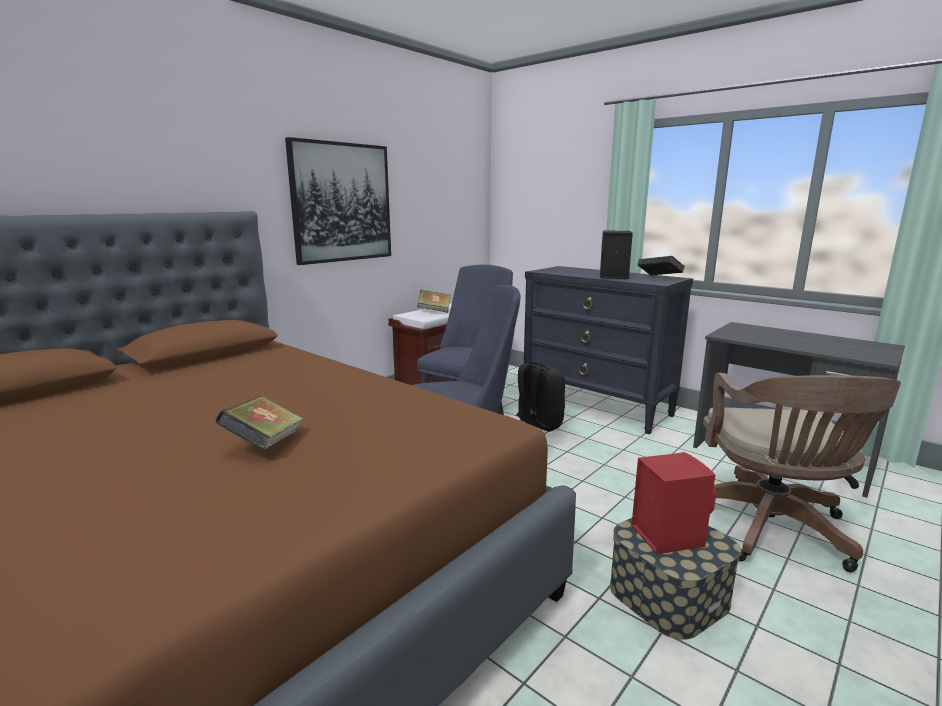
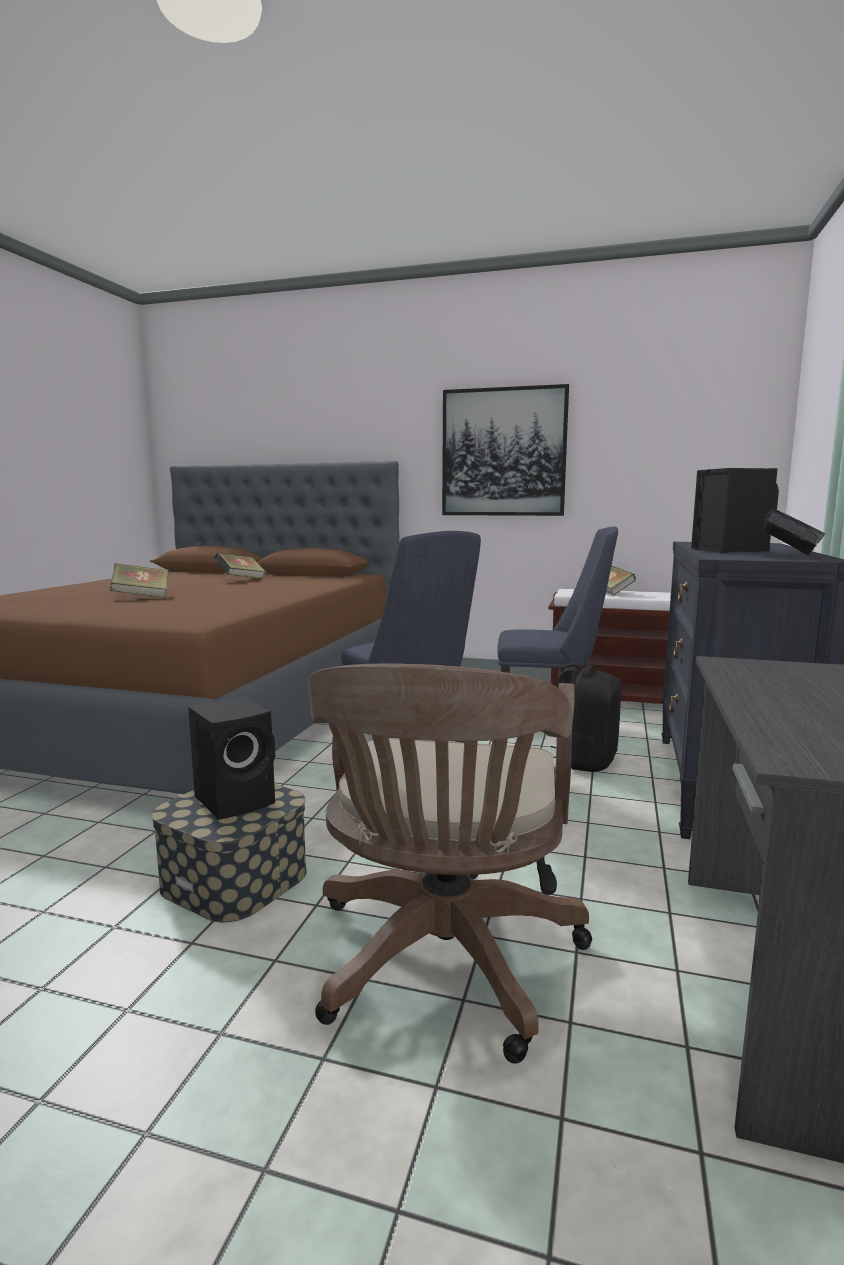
camera: 65 degrees right, 5 degrees down
red speaker [631,452,716,554] -> black speaker [188,696,275,820]
brown office chair [703,373,901,572] -> brown office chair turned 60 degrees counterclockwise [308,663,592,1063]
none -> book [214,553,266,579]

